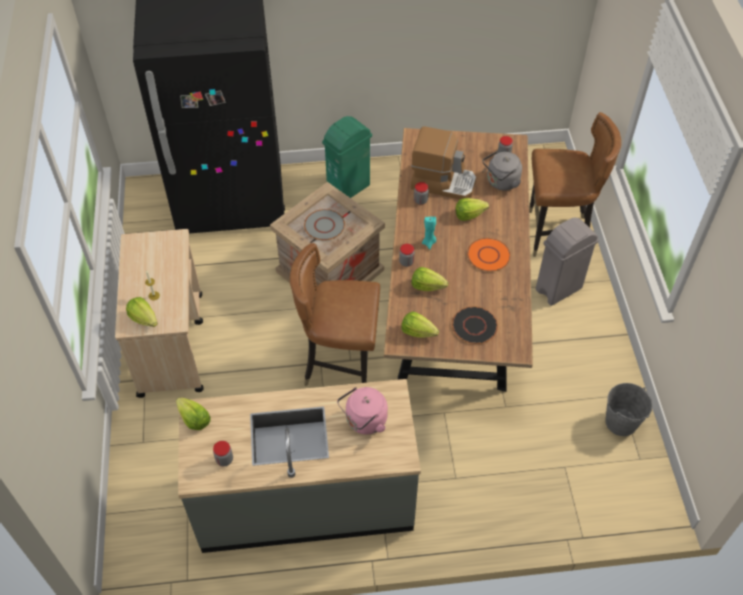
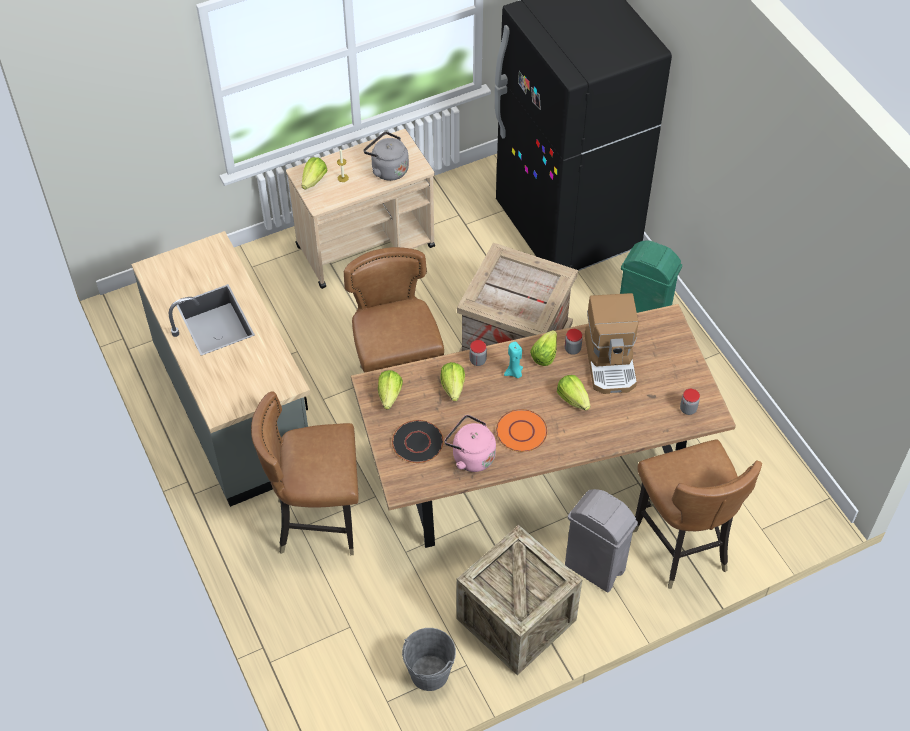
camera: 70 degrees right, 0 degrees up
lettuce [176,398,211,430] -> lettuce moved to [530,330,557,366]
jar [213,441,233,467] -> none
grey plate [304,209,345,240] -> none
pink kettle [337,387,388,434] -> pink kettle moved to [445,415,496,472]
grey kettle [483,151,522,190] -> grey kettle moved to [364,132,409,181]
none -> brown chair [251,391,359,555]
none -> crate [457,525,582,675]

